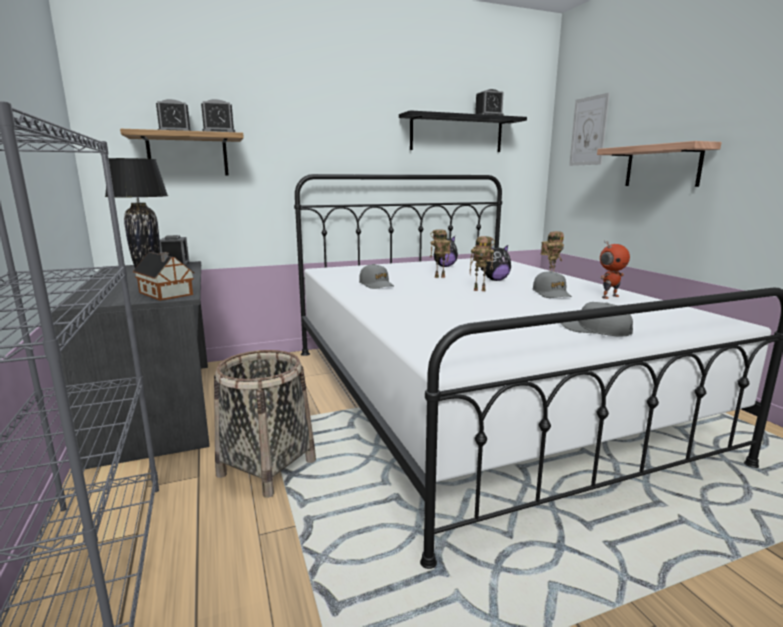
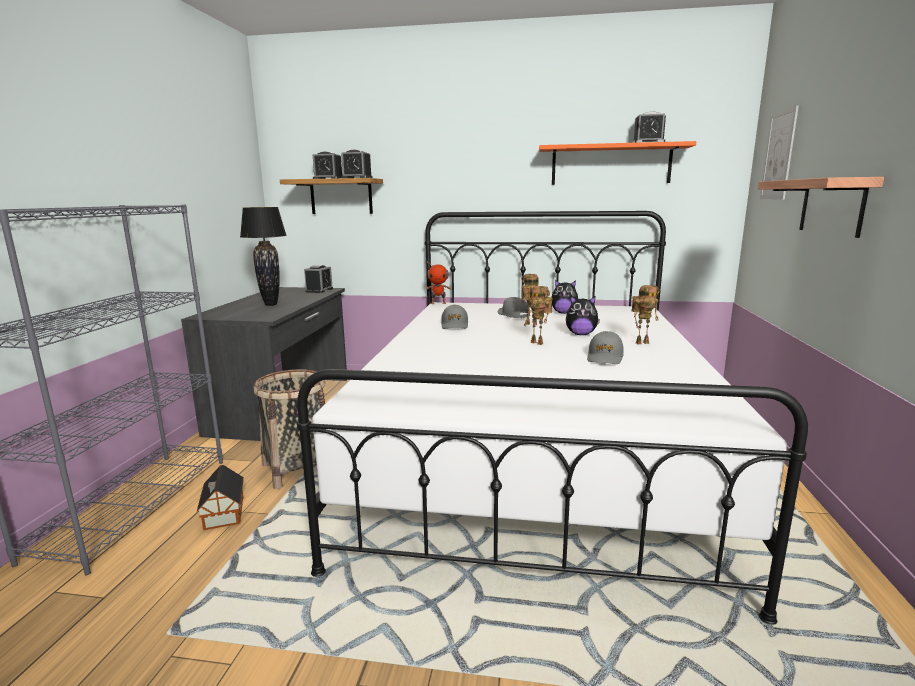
camera: 30 degrees right, 0 degrees up
toy house [133,252,194,301] -> toy house moved to [196,465,244,530]
black shelf [399,110,527,152] -> orange shelf [539,141,696,185]
grey cap [561,302,633,337] -> grey cap moved to [498,297,530,318]
toy robot [600,240,630,299] -> toy robot moved to [426,261,450,304]

